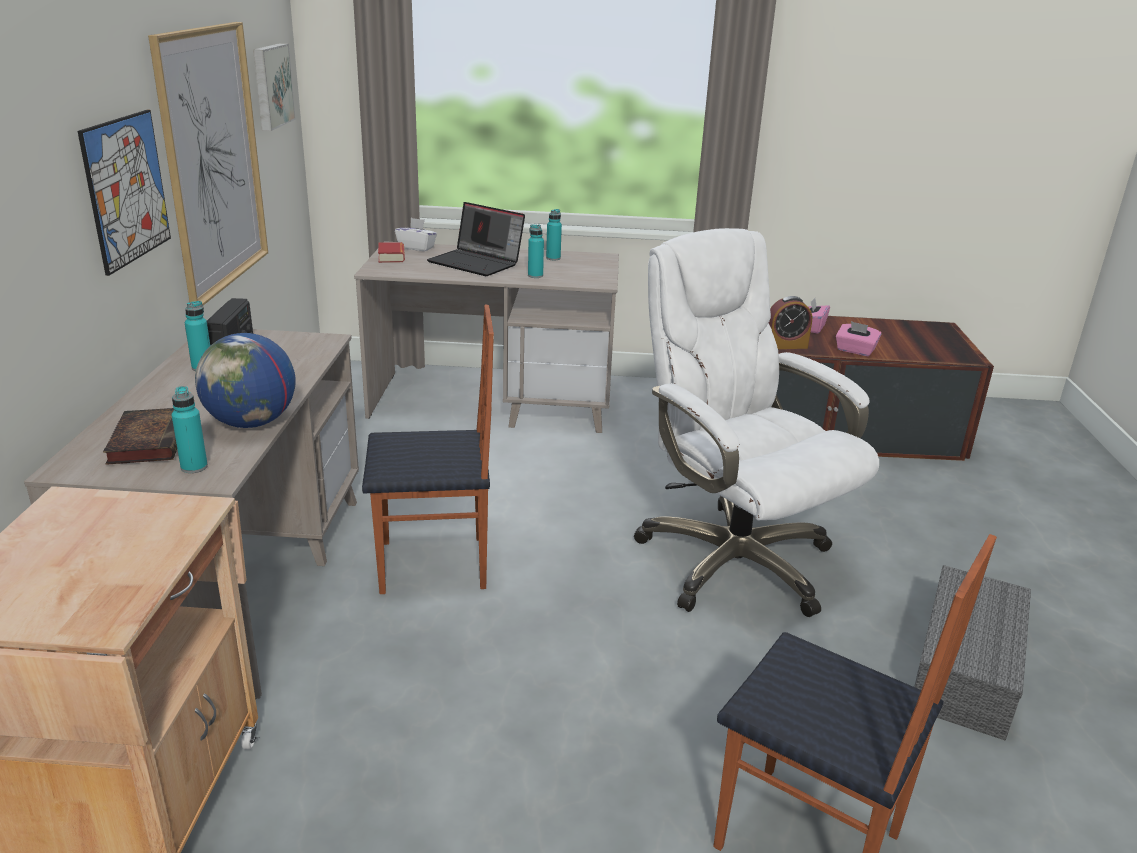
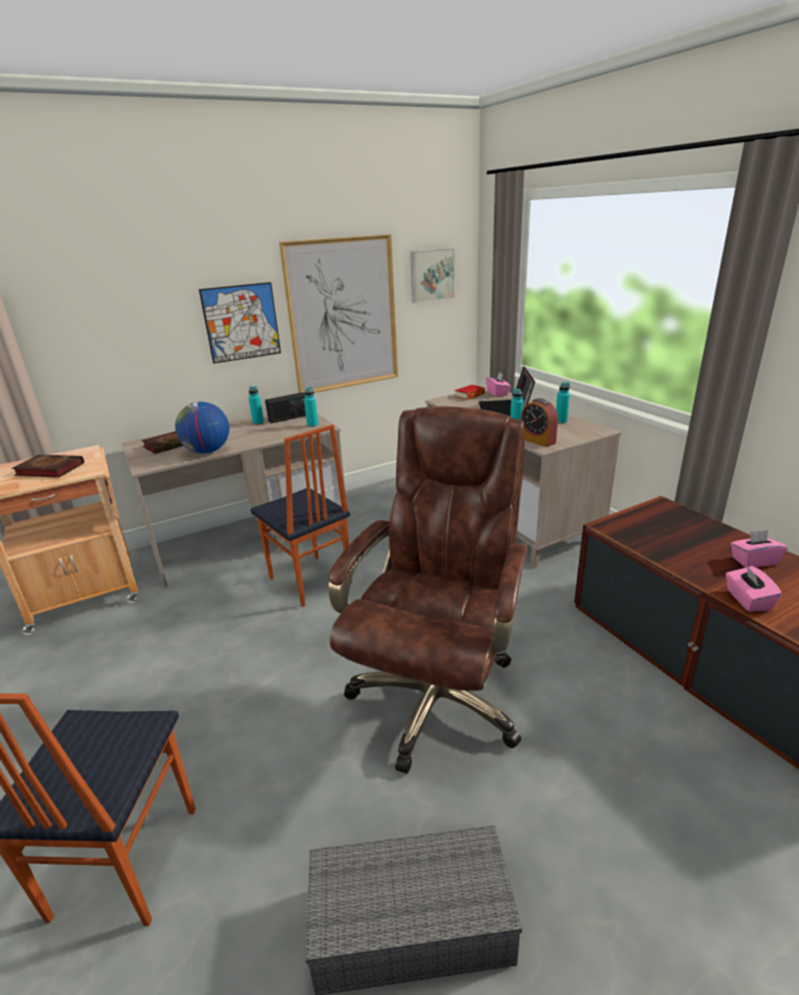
camera: 60 degrees right, 0 degrees up
turquoise bottle [172,386,208,473] -> turquoise bottle moved to [304,387,319,427]
white tissue box [395,218,437,251] -> pink tissue box [486,372,511,397]
white office chair [634,228,879,617] -> brown office chair [329,406,527,774]
alarm clock [769,296,812,349] -> alarm clock moved to [521,398,558,447]
none -> book [12,454,84,478]

